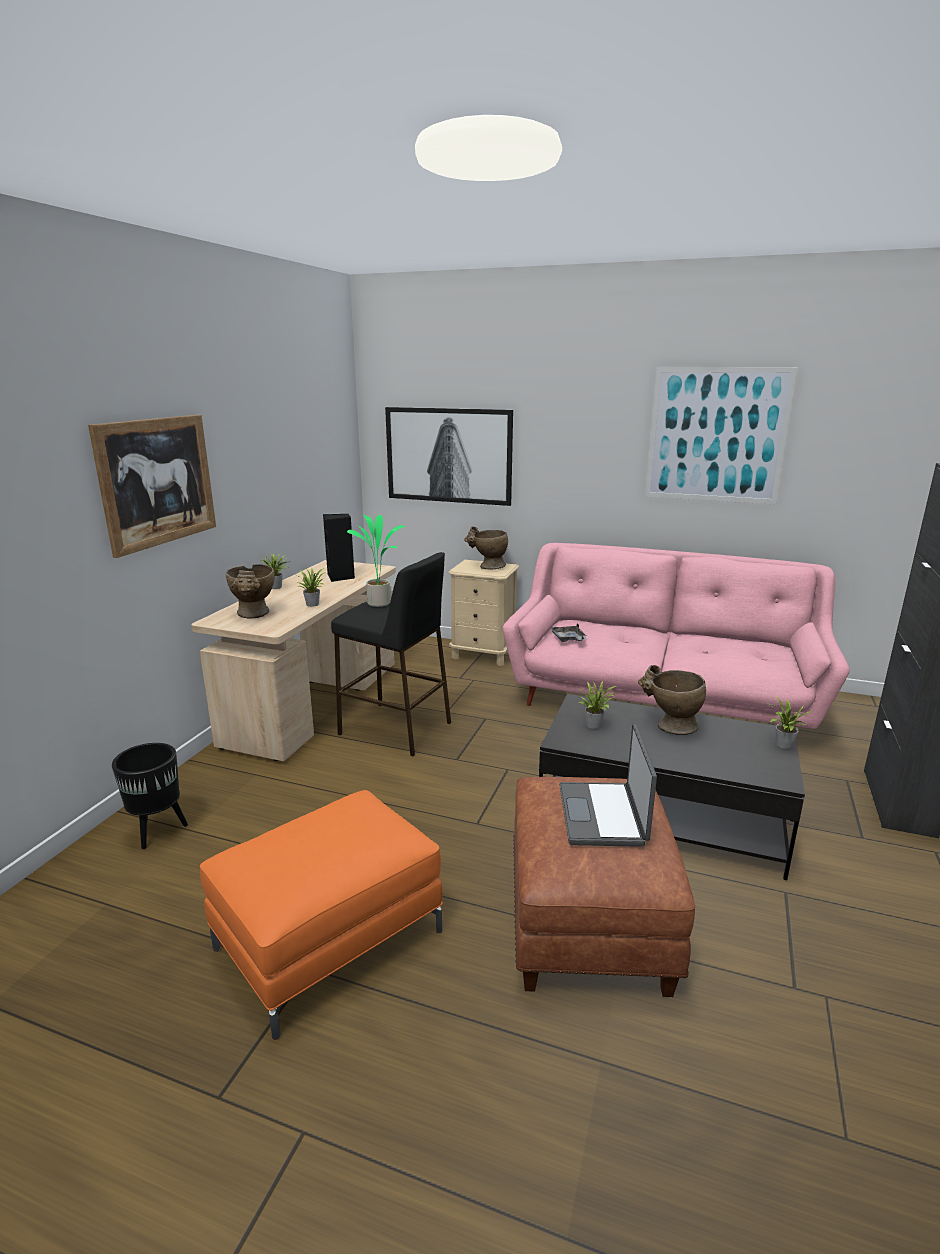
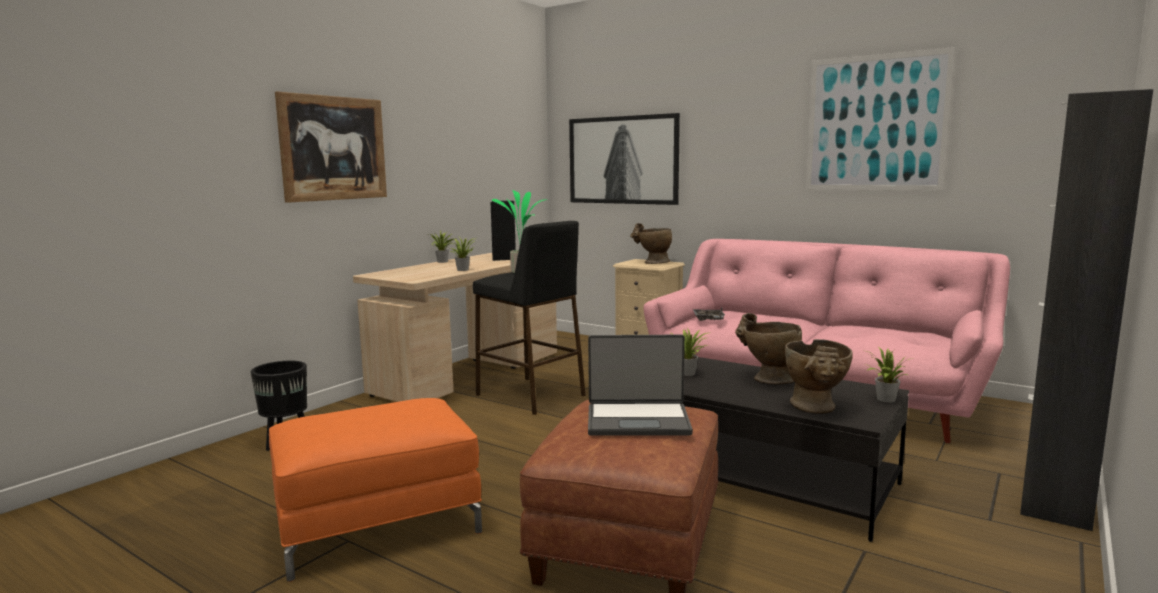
camera: 15 degrees right, 10 degrees down
beige vase [226,564,275,619] -> beige vase moved to [785,339,853,414]
laptop [559,724,657,847] -> laptop turned 105 degrees counterclockwise [588,335,693,436]

